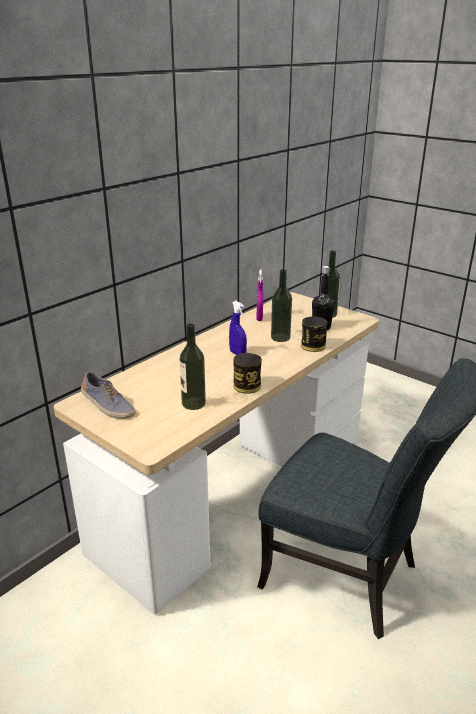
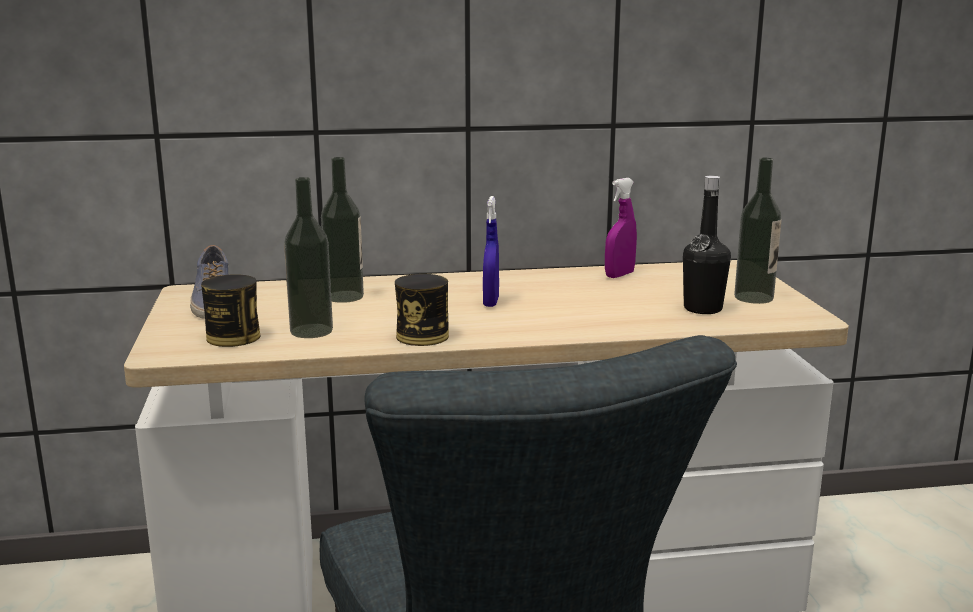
camera: 40 degrees right, 10 degrees down
bottle [271,269,292,342] -> bottle moved to [321,157,364,303]
can [301,316,327,352] -> can moved to [201,274,261,347]

